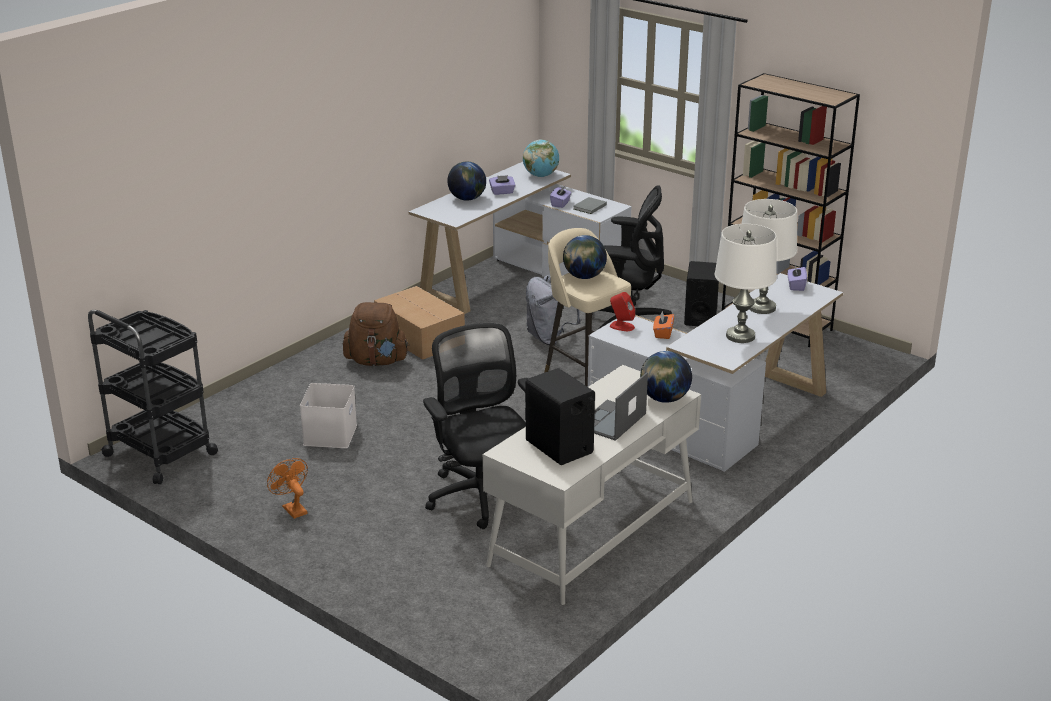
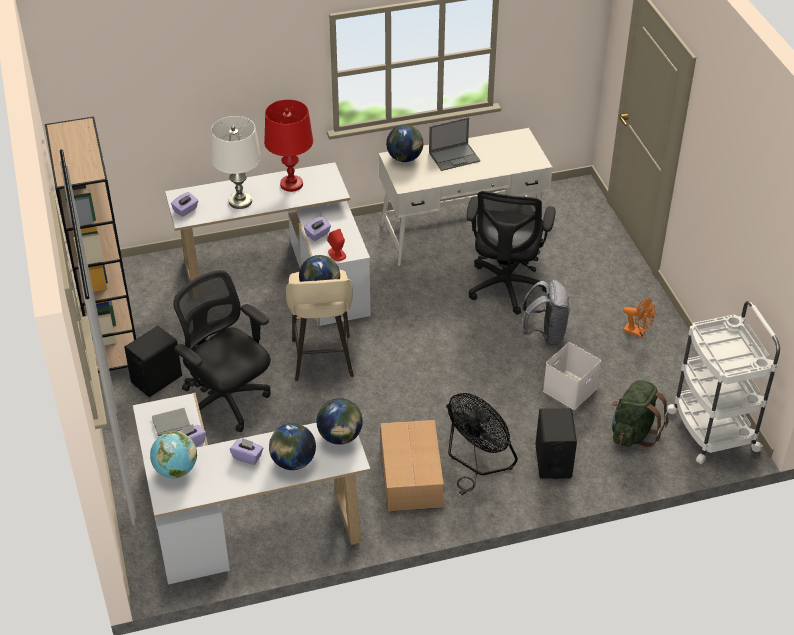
camera: 145 degrees left, 15 degrees up
black cart [88,310,218,484] -> white cart [667,301,780,464]
orange fan [267,458,308,519] -> orange fan turned 60 degrees counterclockwise [623,297,655,338]
brown backpack [343,302,409,366] -> black fan [446,393,518,495]
grey backpack [526,275,581,345] -> grey backpack moved to [522,280,570,346]
black speaker [526,368,595,465] -> black speaker moved to [535,408,577,479]
orange tissue box [653,311,674,339] -> purple tissue box [304,216,331,241]
white table lamp [715,224,777,343] -> red table lamp [264,99,313,192]
none -> globe [317,398,363,445]
none -> green backpack [612,380,669,447]

